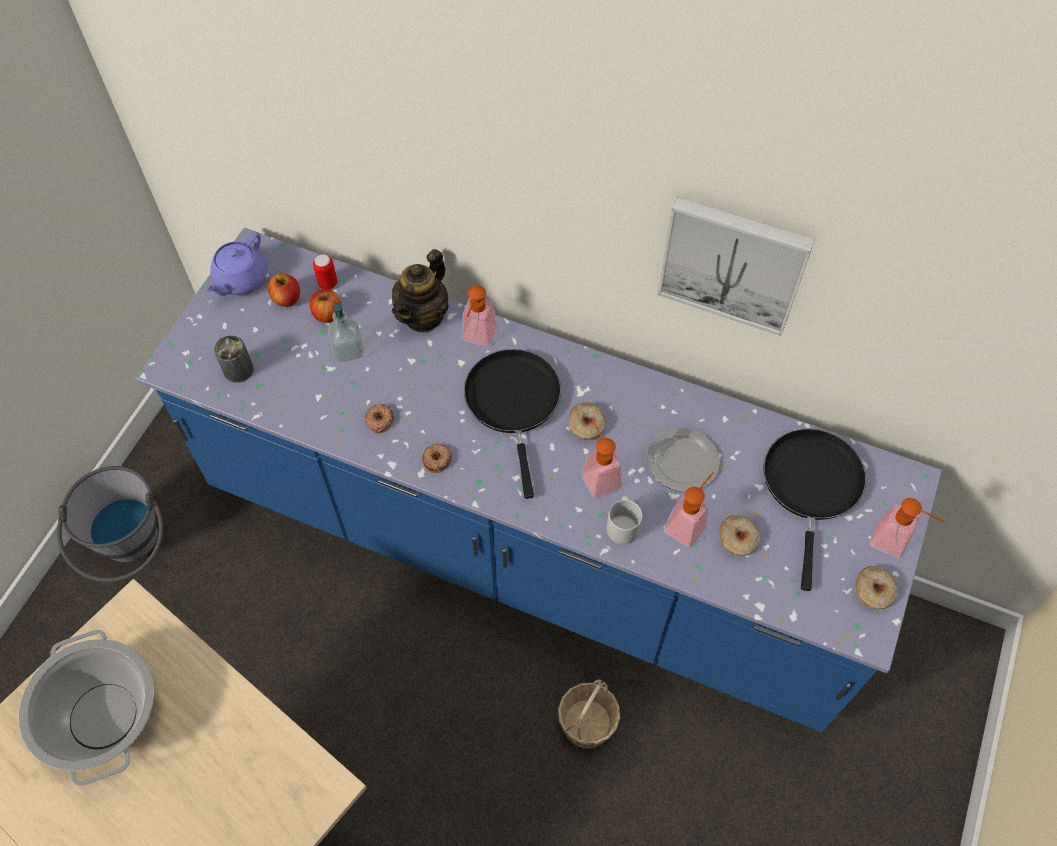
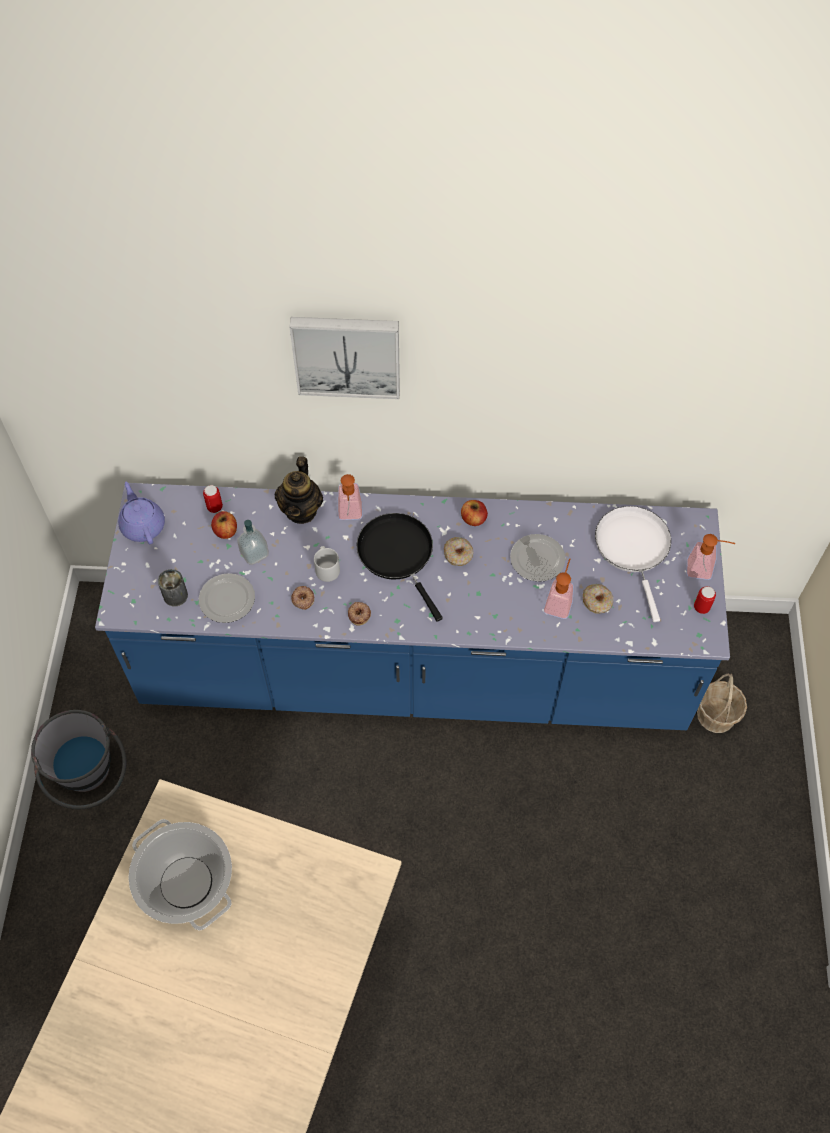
camera: 20 degrees left, 0 degrees up
purple teapot [206,232,267,296] -> purple teapot turned 150 degrees clockwise [118,482,165,544]
apple [268,273,300,307] -> apple moved to [461,500,488,526]
basket [558,679,620,748] -> basket moved to [697,673,747,733]
soap dispenser [582,420,622,498] -> none
grey mug [607,496,642,544] -> grey mug moved to [314,546,340,582]
picture [657,196,815,336] -> picture moved to [290,317,400,399]
black frying pan [764,429,866,591] -> white frying pan [595,506,671,622]
donut [855,566,898,609] -> can [694,586,716,614]
none -> plate [199,573,255,623]

